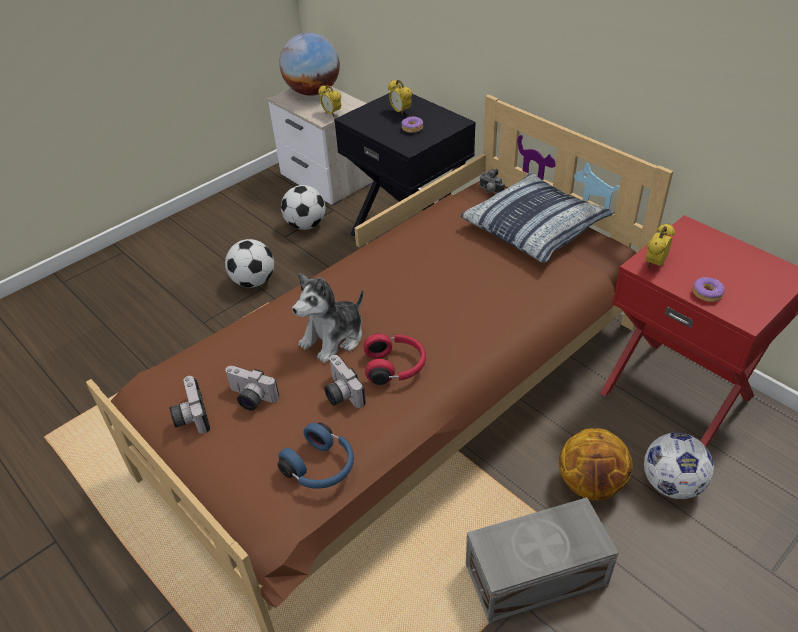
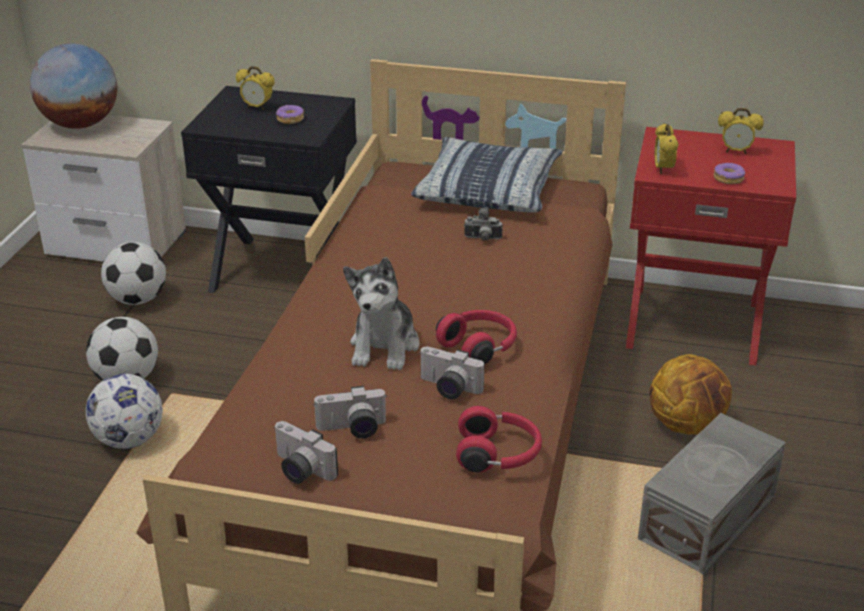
camera: 35 degrees left, 10 degrees down
blue headphones [278,423,354,489] -> red headphones [456,406,542,473]
alarm clock [318,85,341,117] -> alarm clock moved to [718,108,764,154]
camera [480,169,505,193] -> camera moved to [464,207,503,241]
football [644,433,714,499] -> football moved to [86,374,163,449]

